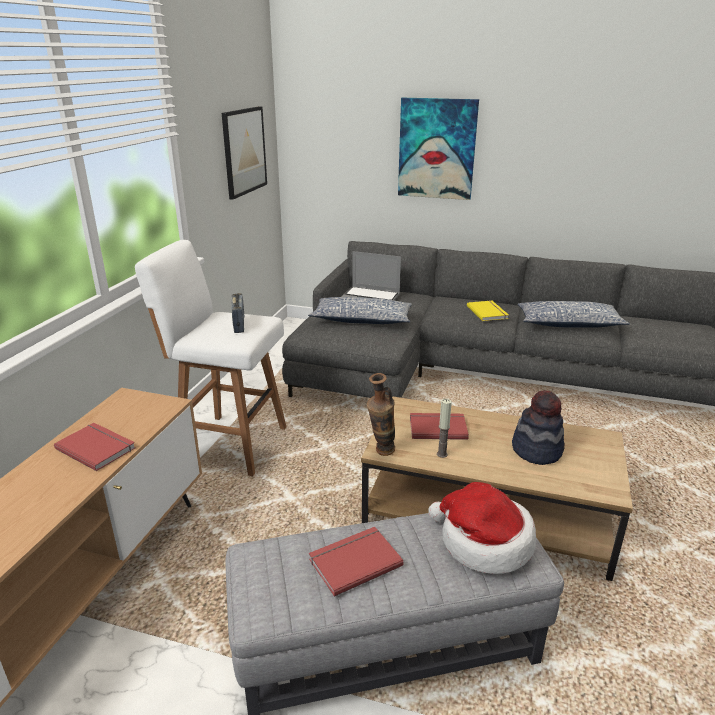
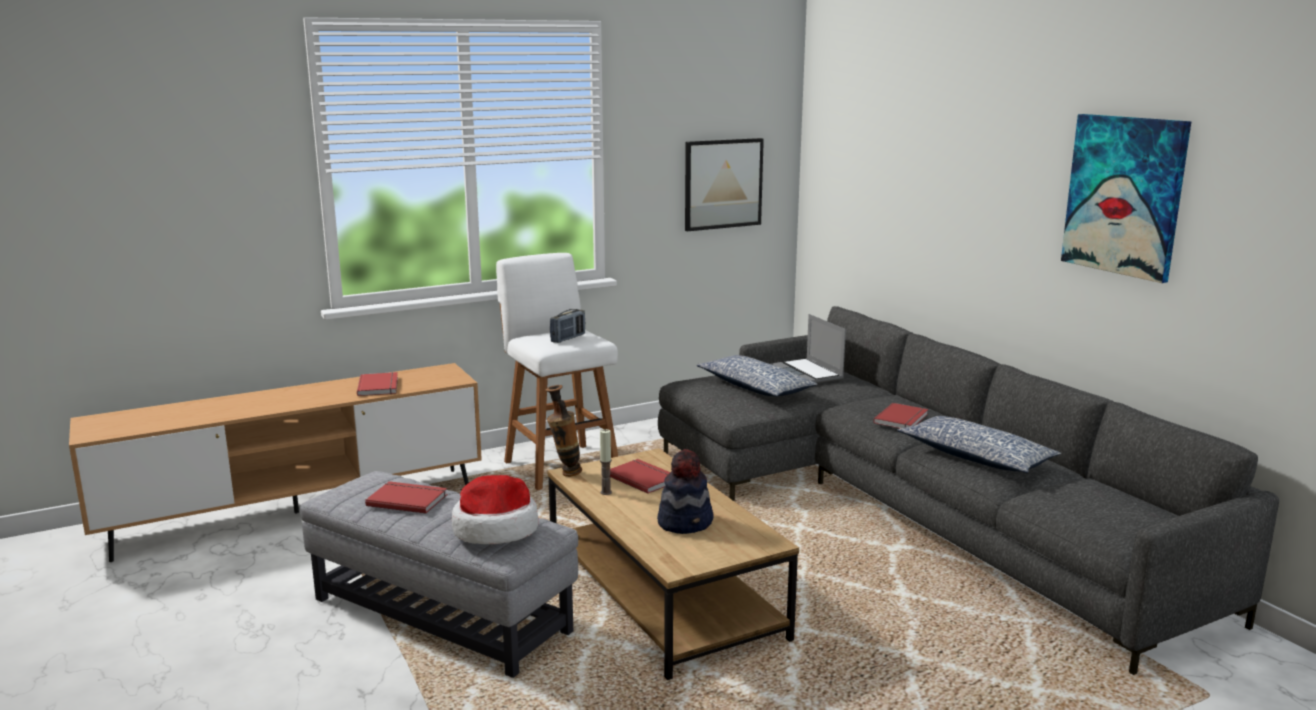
camera: 45 degrees right, 10 degrees down
picture [398,98,479,200] -> picture moved to [1061,114,1191,283]
yellow book [467,300,509,321] -> red book [873,403,928,428]

